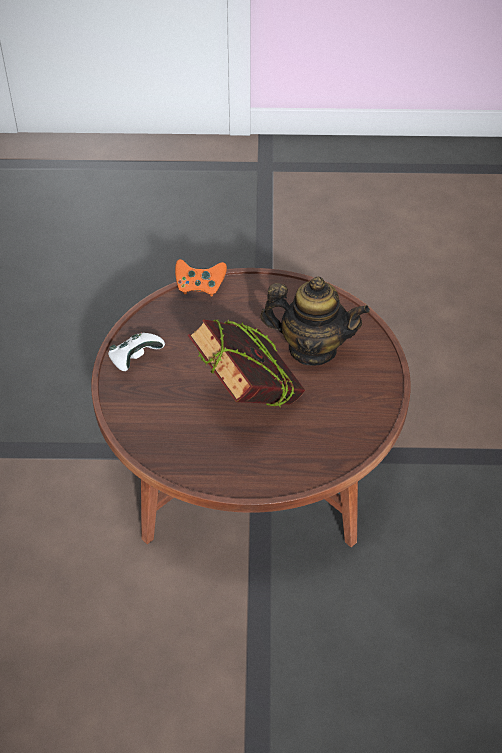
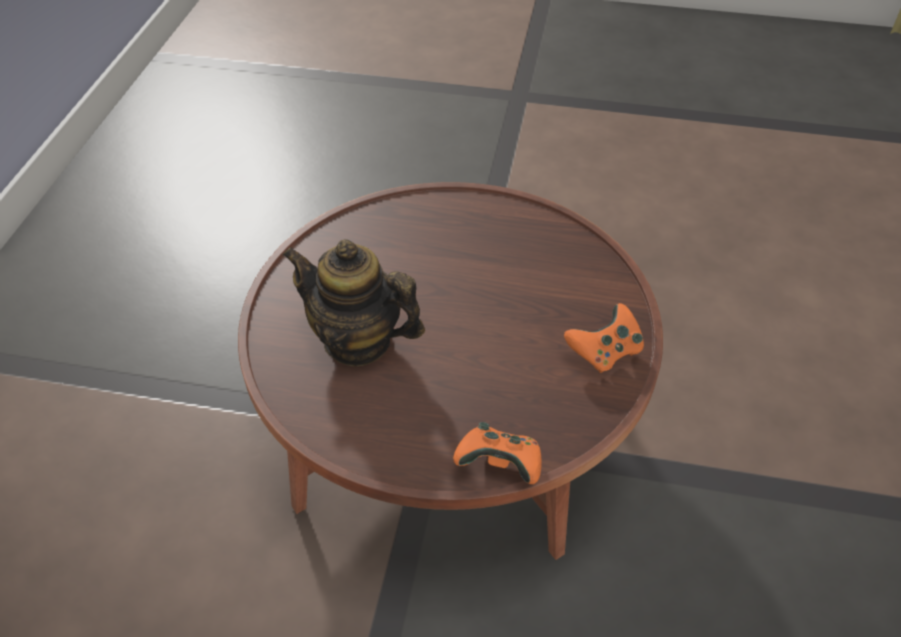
camera: 170 degrees left, 0 degrees up
white game controller [108,332,165,371] -> orange game controller [564,303,644,373]
book [188,319,305,407] -> none

